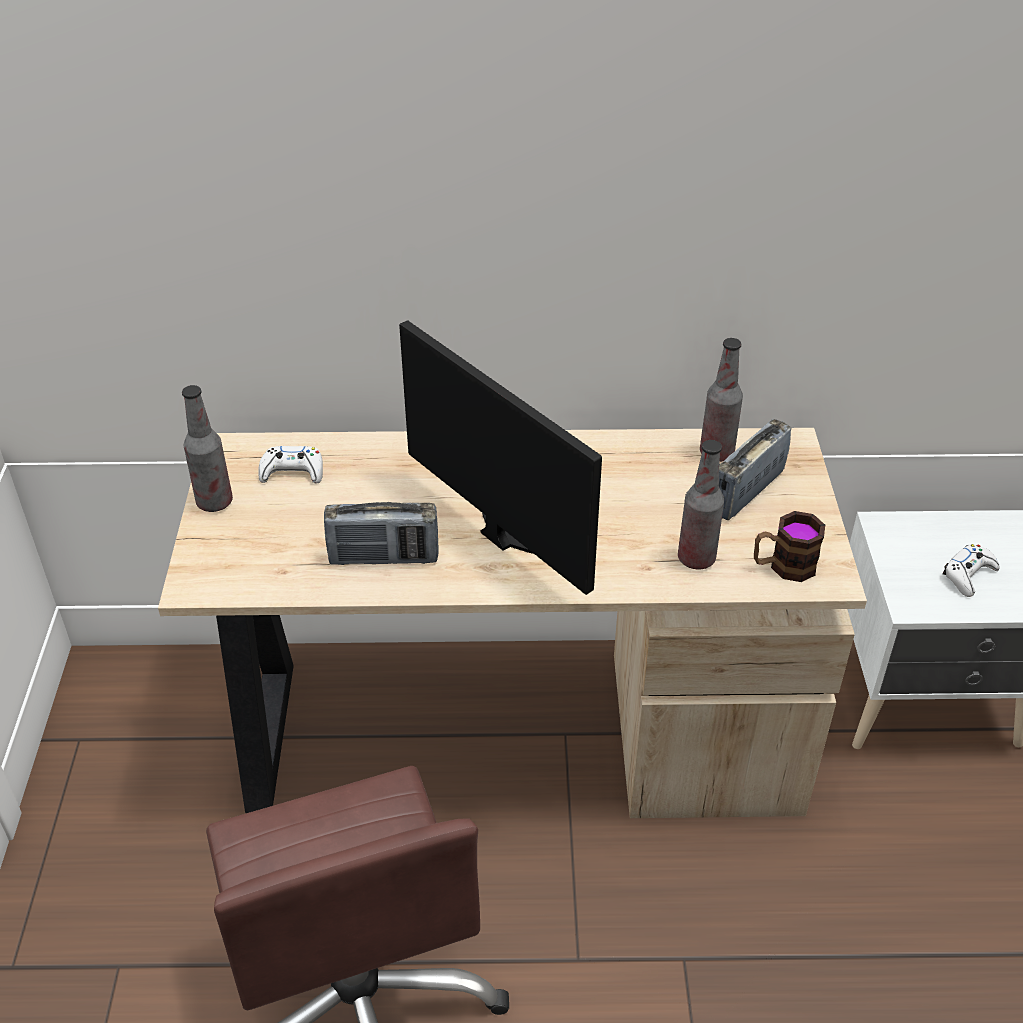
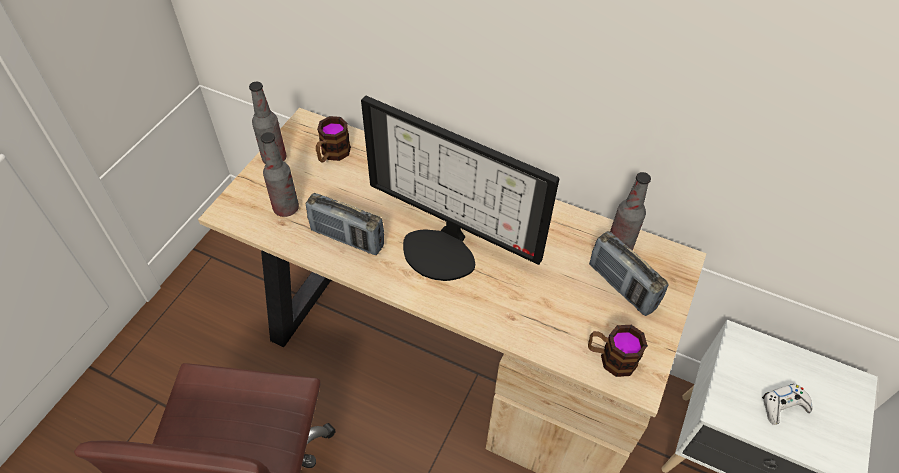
camera: 25 degrees right, 10 degrees up
white game controller [259,446,323,483] -> mug [316,116,351,163]
monitor [399,320,602,595] -> monitor turned 135 degrees clockwise [361,96,559,281]
bottle [678,440,724,569] -> bottle moved to [261,132,299,217]
radio [719,419,792,520] -> radio turned 105 degrees counterclockwise [589,231,669,316]

